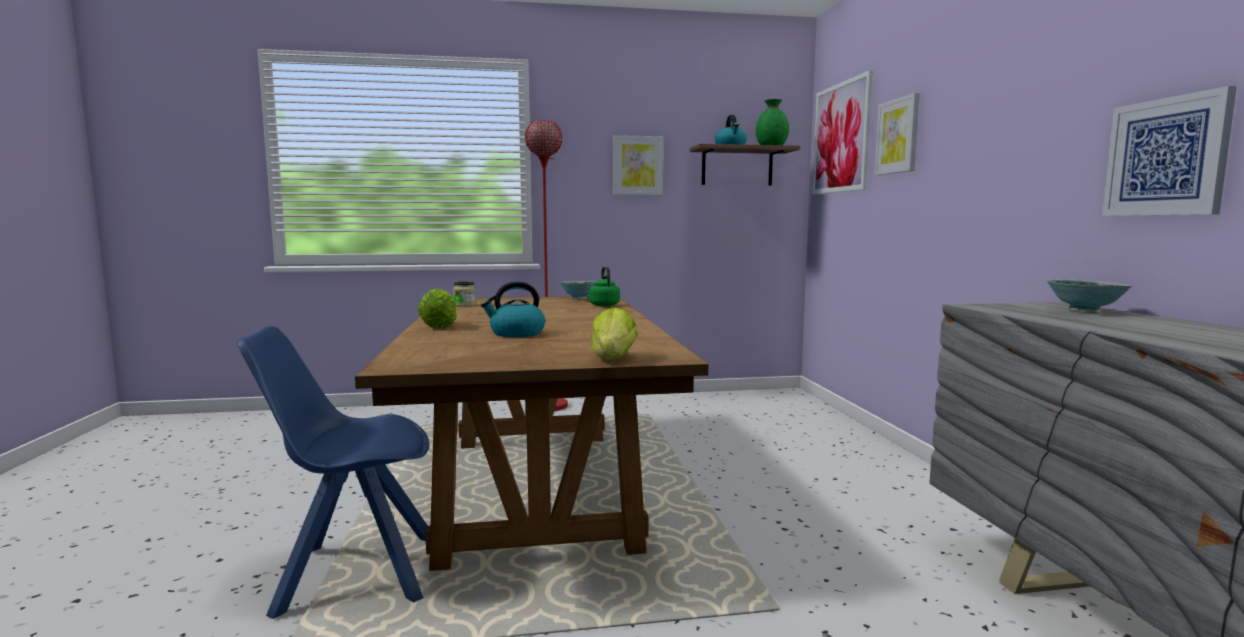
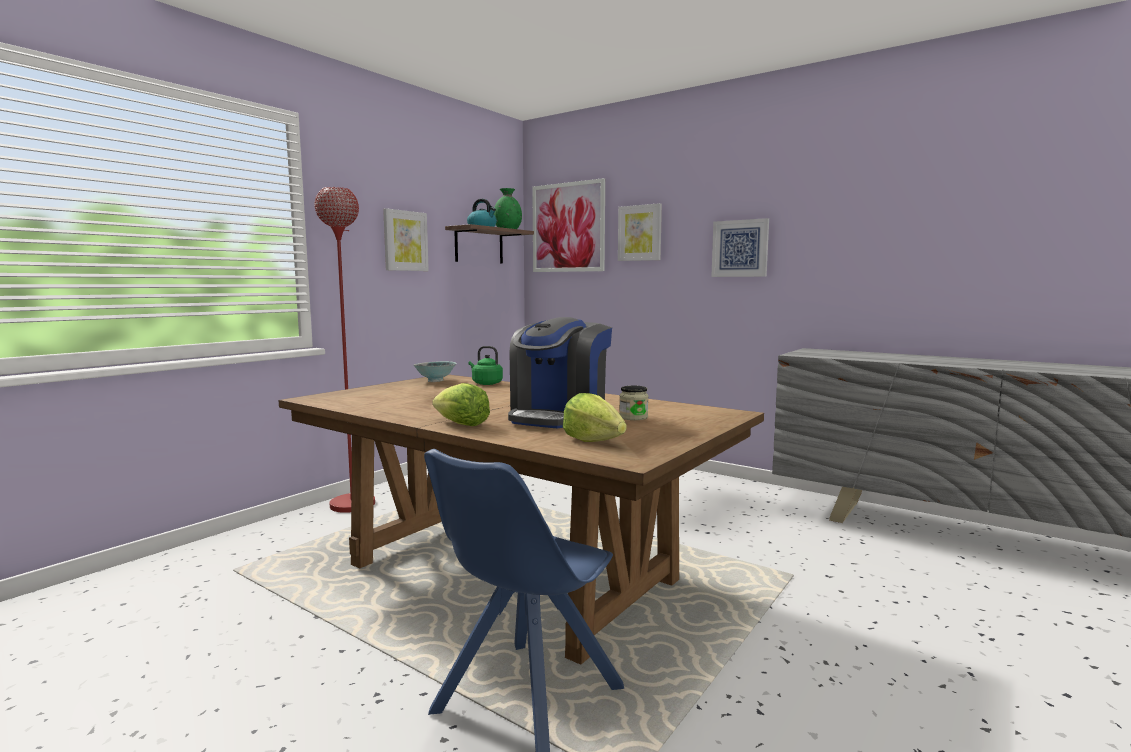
camera: 45 degrees left, 0 degrees up
jar [453,281,476,307] -> jar moved to [620,386,648,420]
kettle [481,281,545,337] -> coffee machine [508,317,612,428]
lettuce [590,307,638,359] -> lettuce moved to [563,393,627,442]
bowl [1047,279,1132,313] -> none
picture [1102,86,1237,216] -> picture moved to [711,218,769,277]

